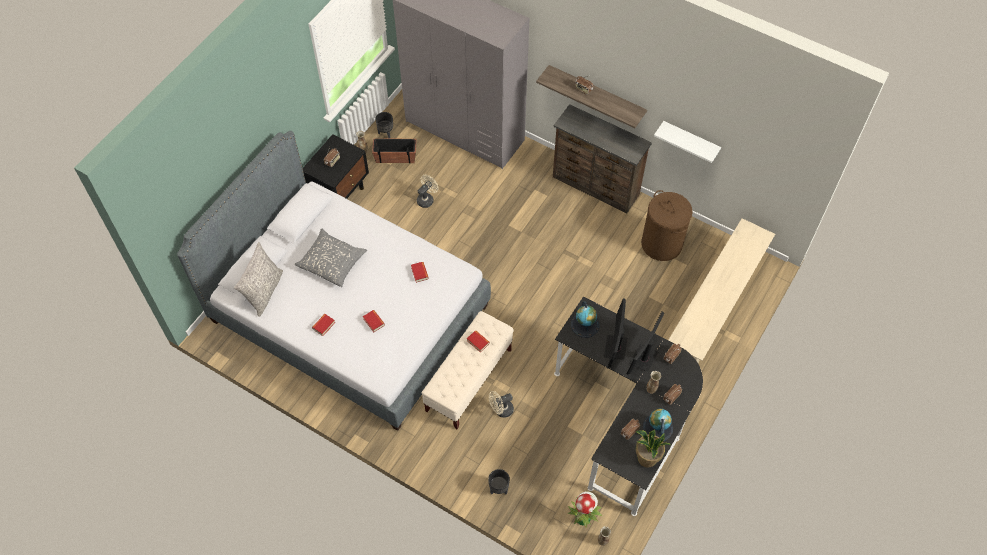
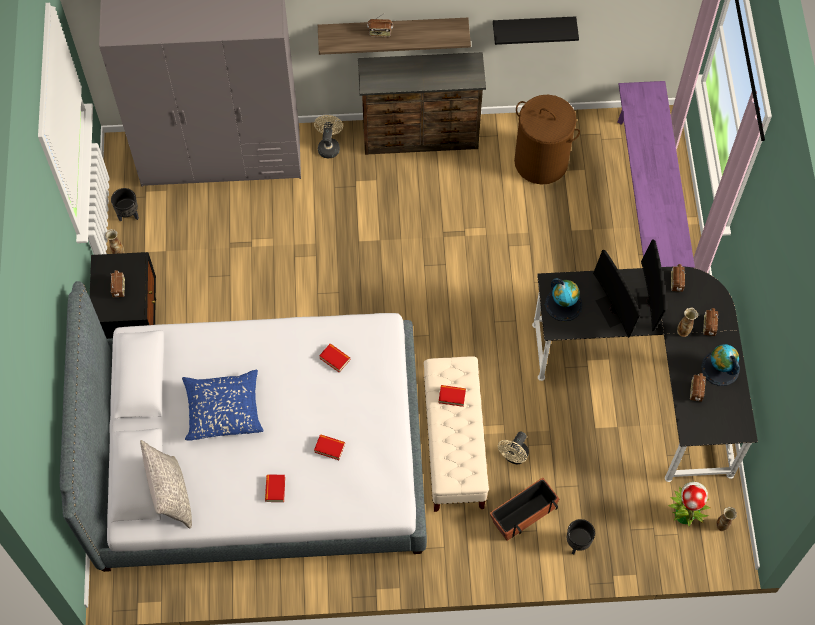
camera: 35 degrees left, 5 degrees up
grey pillow [295,229,367,287] -> blue pillow [182,370,264,441]
planter [372,138,417,163] -> planter moved to [490,478,559,541]
beige fan [417,175,438,208] -> beige fan moved to [314,115,343,158]
potted plant [636,430,671,468] -> none
white shelf [654,121,721,163] -> black shelf [493,16,579,45]
beige bench [668,218,775,364] -> purple bench [618,81,695,268]

